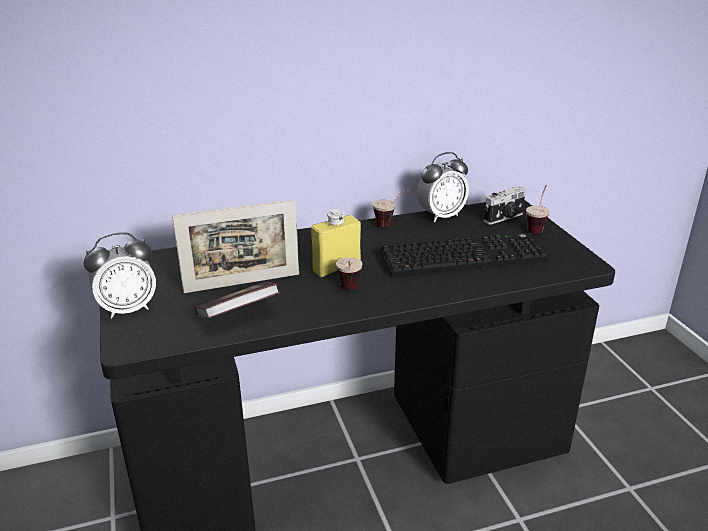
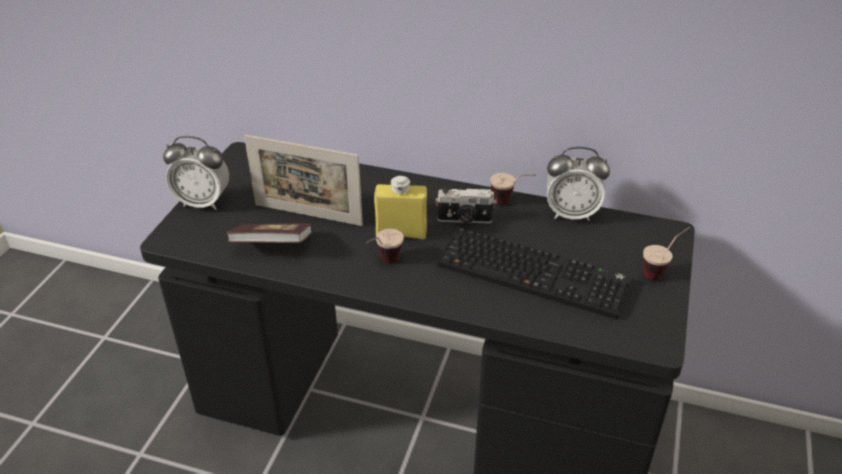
camera: 35 degrees right, 10 degrees up
camera [484,186,526,225] -> camera moved to [435,188,496,224]

